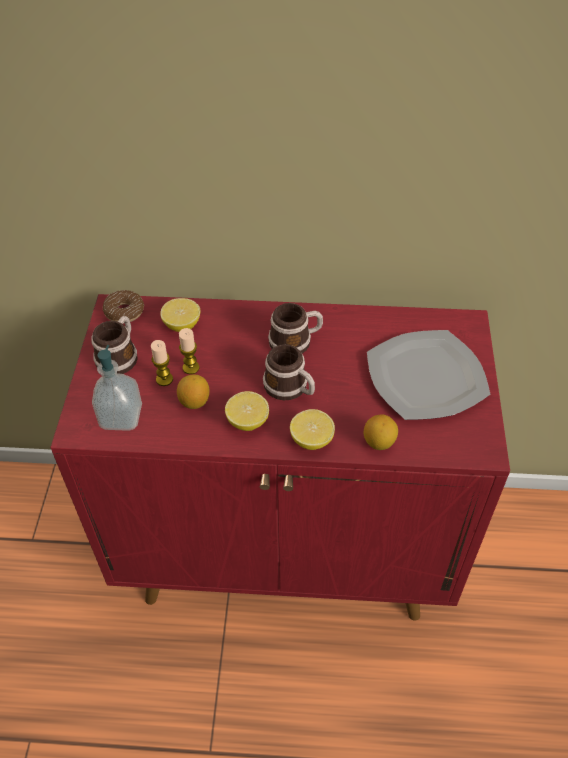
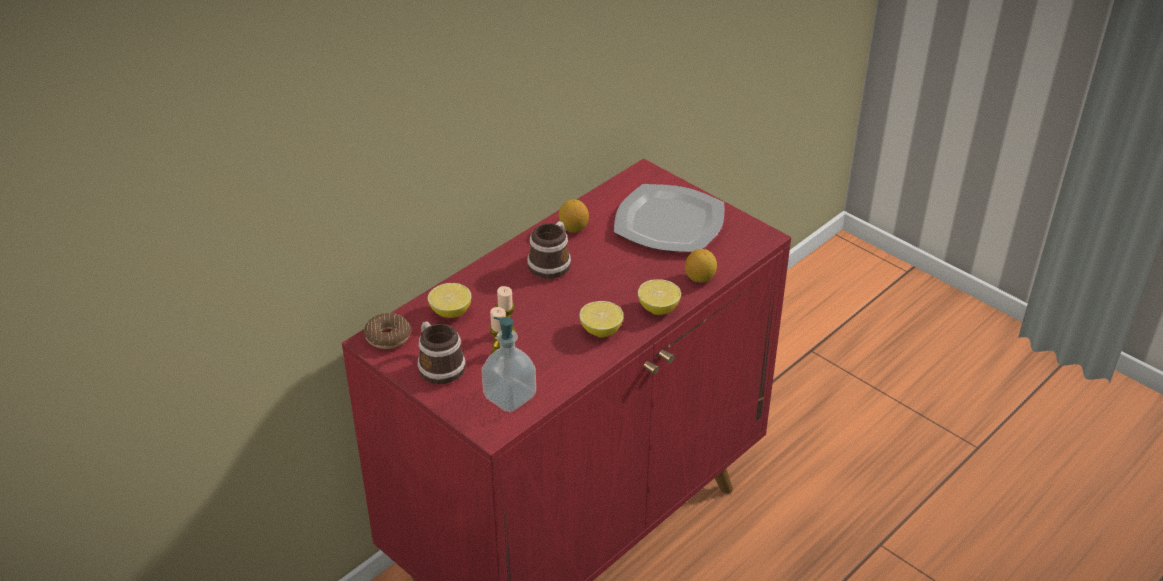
camera: 50 degrees left, 10 degrees down
lemon [177,374,209,409] -> lemon moved to [559,199,589,233]
mug [263,344,315,400] -> none

